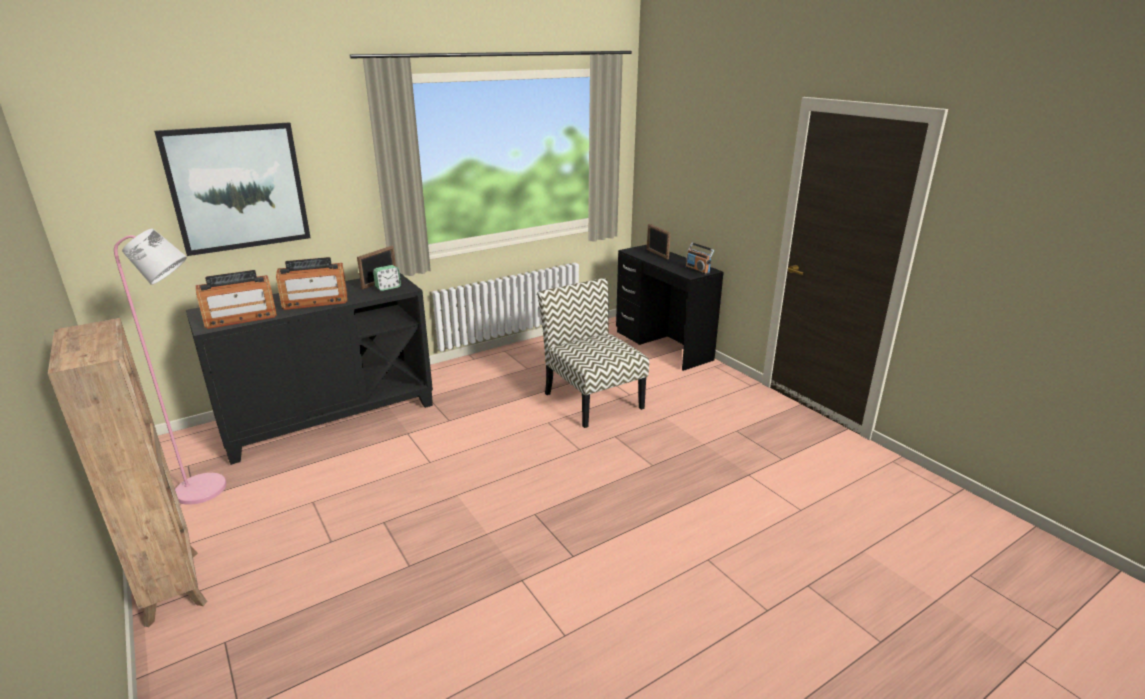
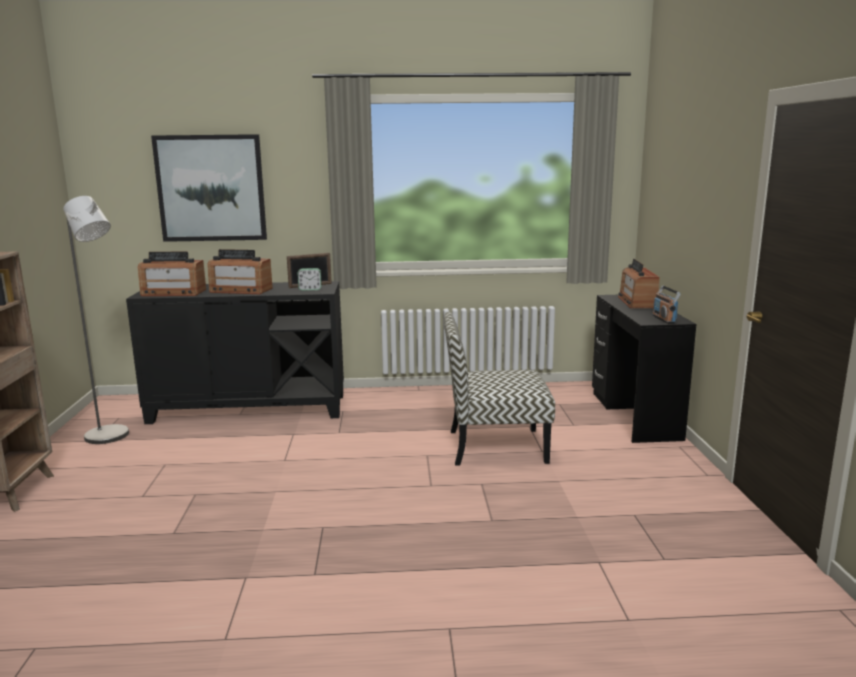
camera: 30 degrees right, 10 degrees down
pink floor lamp [114,228,227,505] -> grey floor lamp [63,196,129,444]
chair [537,278,649,428] -> chair turned 90 degrees counterclockwise [444,312,555,466]
picture frame [647,224,671,259] -> radio [618,259,660,308]

